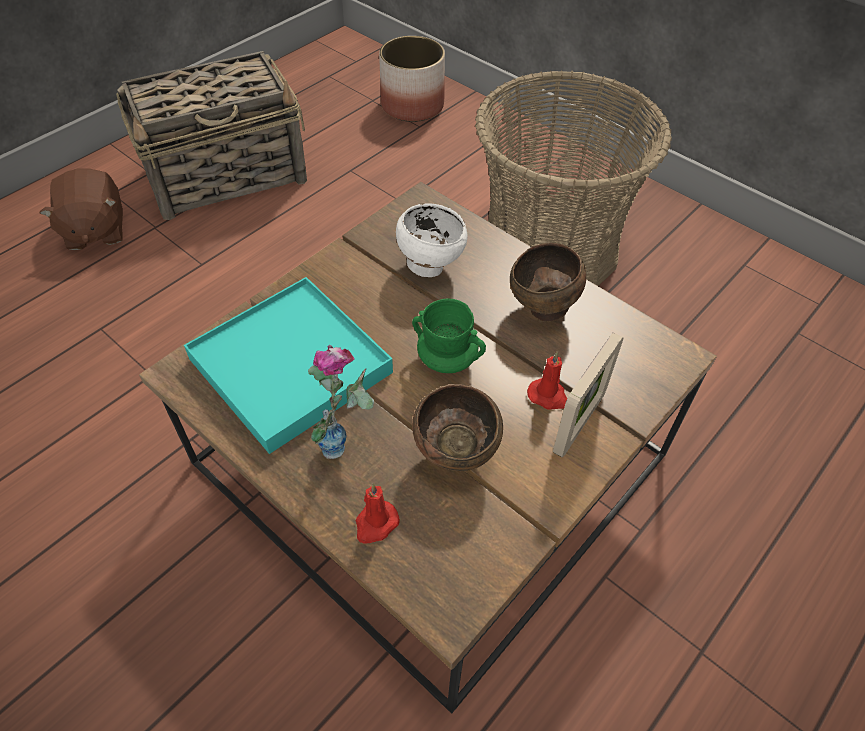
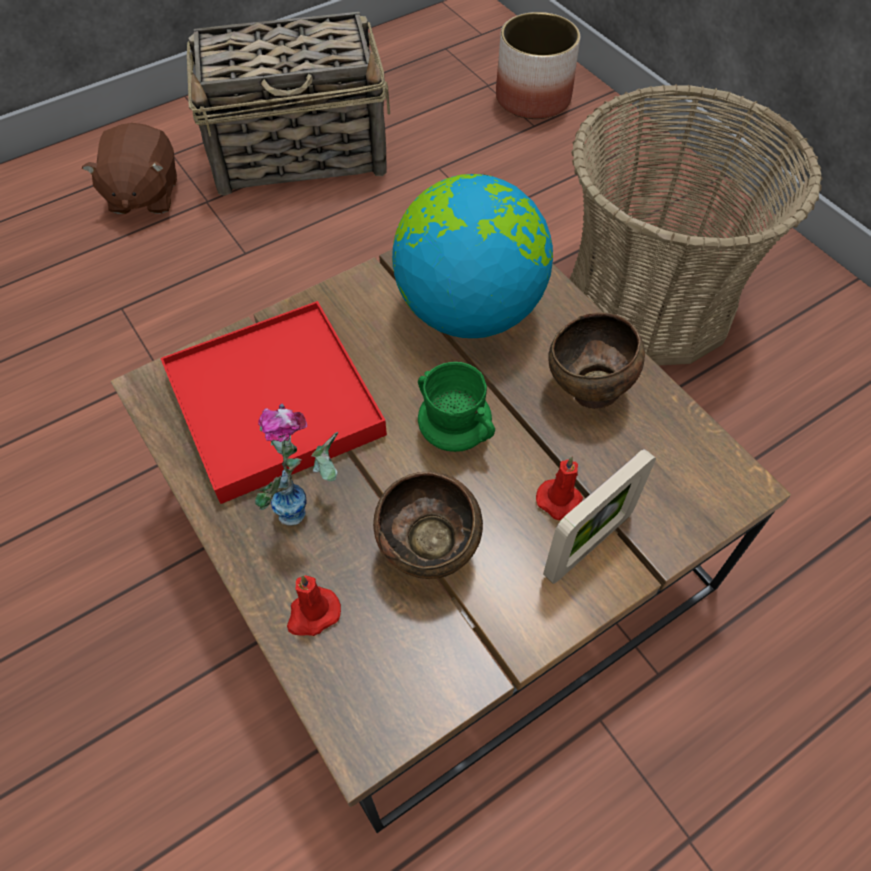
camera: 15 degrees right, 5 degrees up
turquoise tray [184,277,393,454] -> red tray [160,301,387,504]
white bowl [396,203,468,277] -> globe [392,174,553,338]

